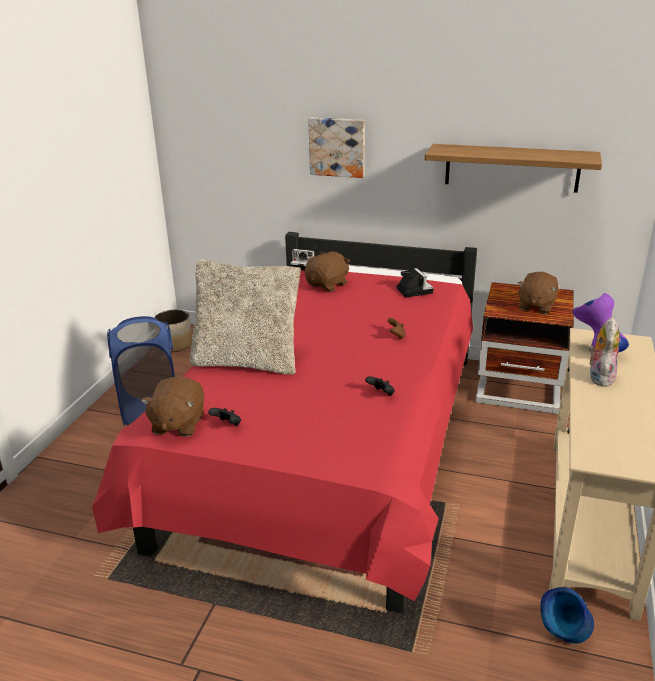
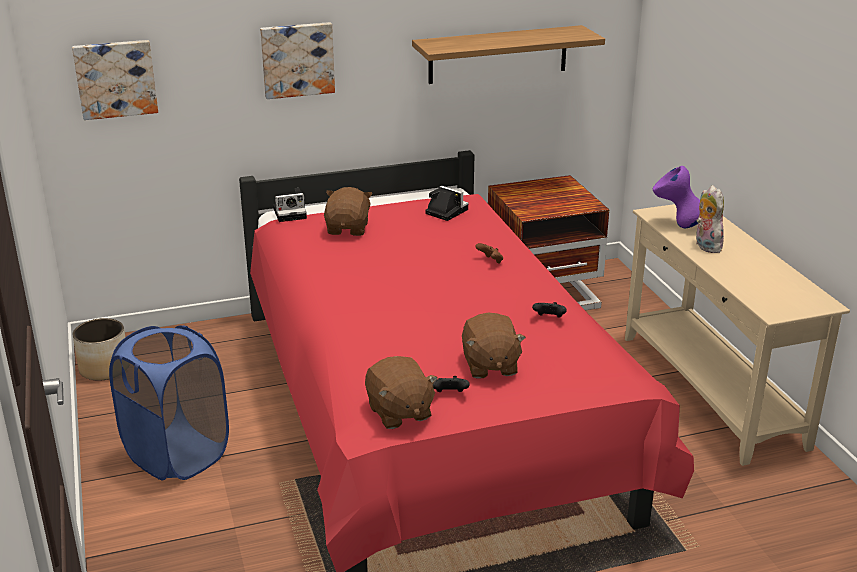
camera: 35 degrees left, 0 degrees up
beige pillow [190,259,301,375] -> none
brown plush toy [517,272,559,314] -> brown plush toy moved to [462,313,526,379]
blue vase [540,587,594,644] -> none
none -> picture [72,40,158,120]

